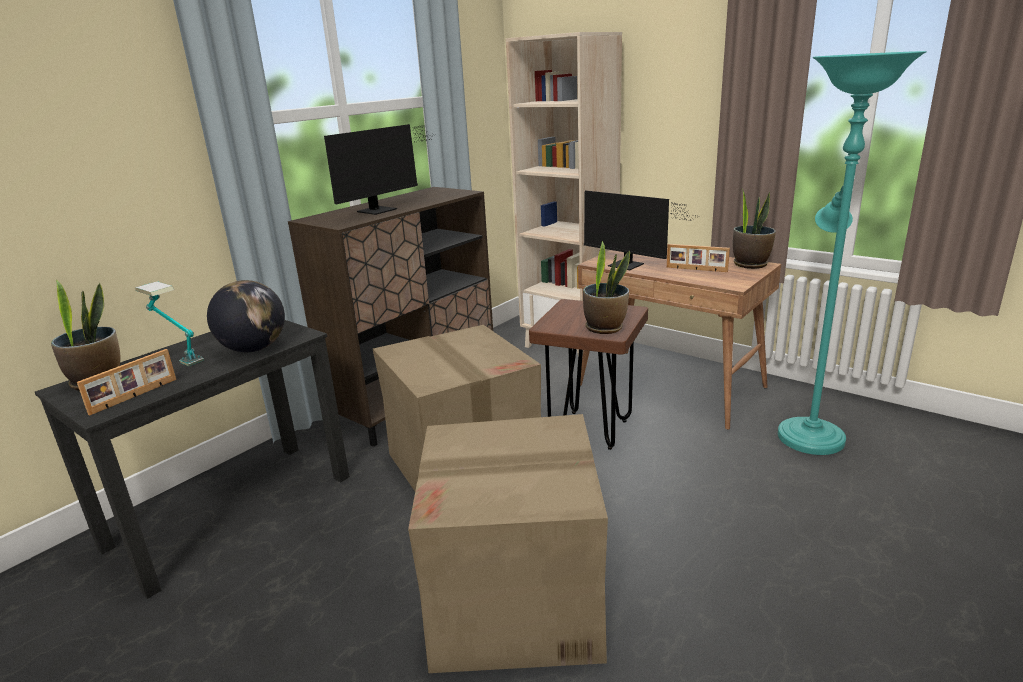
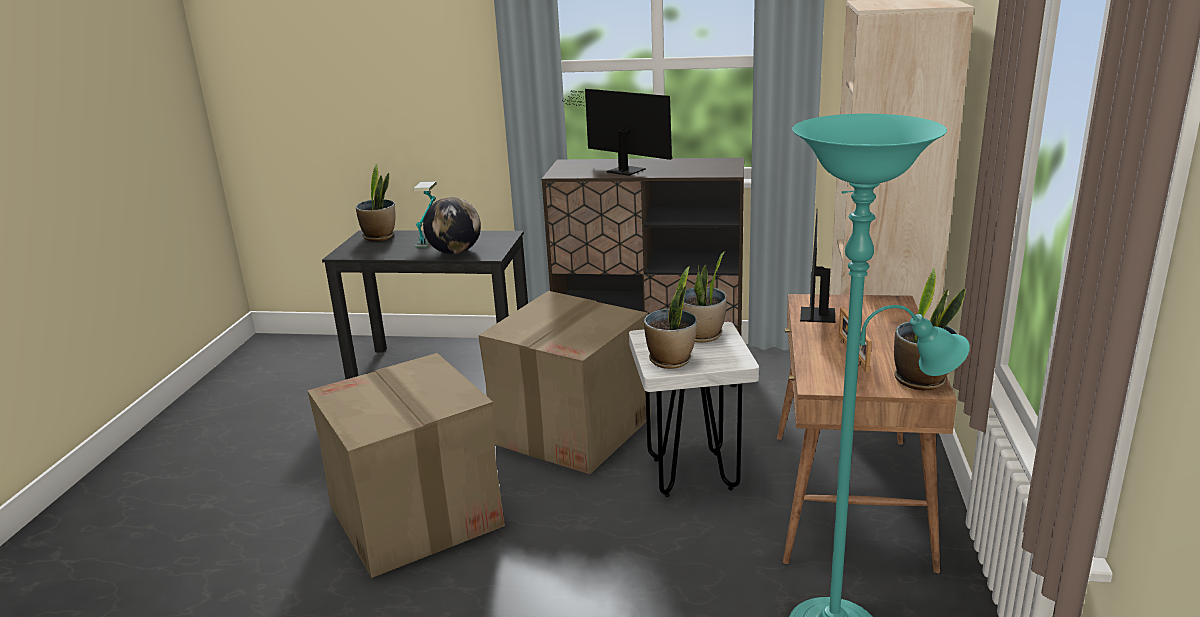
camera: 60 degrees right, 0 degrees up
picture frame [77,349,176,415] -> none
monitor [324,124,433,215] -> monitor turned 150 degrees counterclockwise [566,89,672,176]
brown stool [529,299,648,450] -> white stool [629,322,759,497]
none -> potted plant [682,252,727,343]

